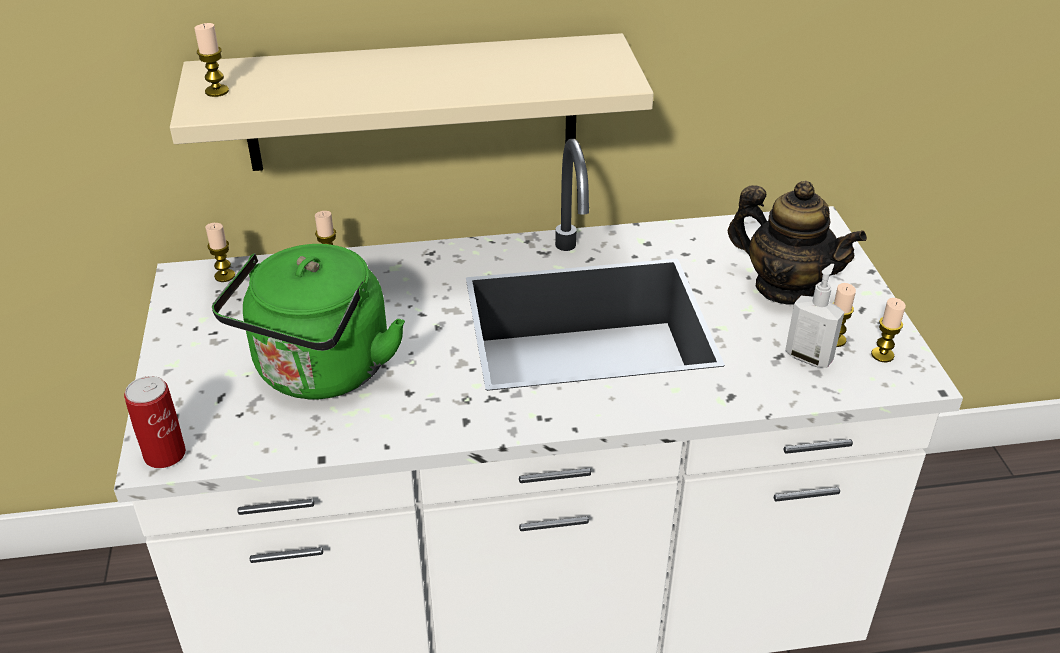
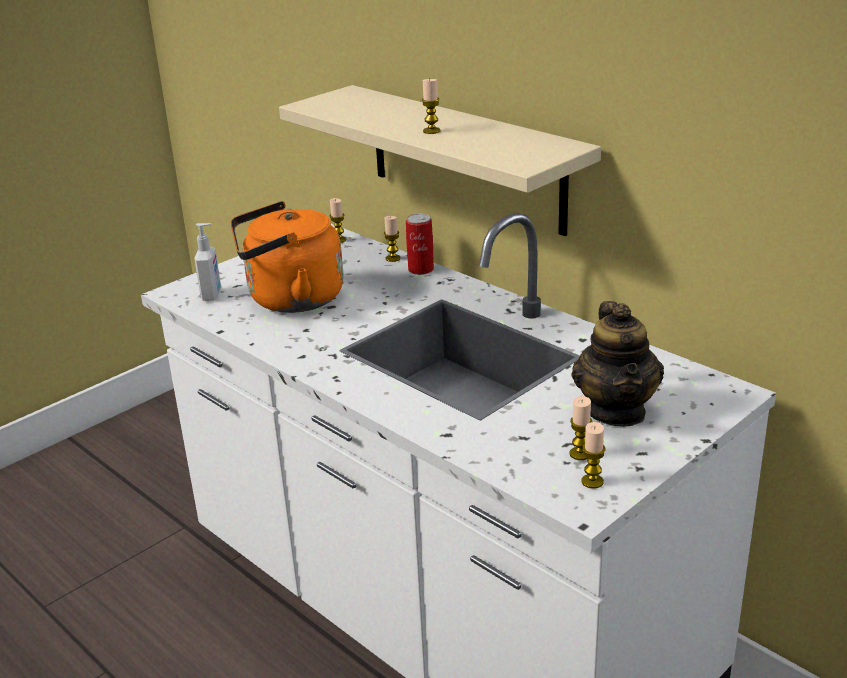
camera: 55 degrees right, 10 degrees down
can [124,376,186,468] -> can moved to [406,214,434,275]
candle [194,23,229,97] -> candle moved to [422,79,441,134]
green kettle [212,244,405,399] -> orange kettle [231,201,344,313]
soap dispenser [785,264,844,368] -> soap dispenser moved to [194,223,221,301]

